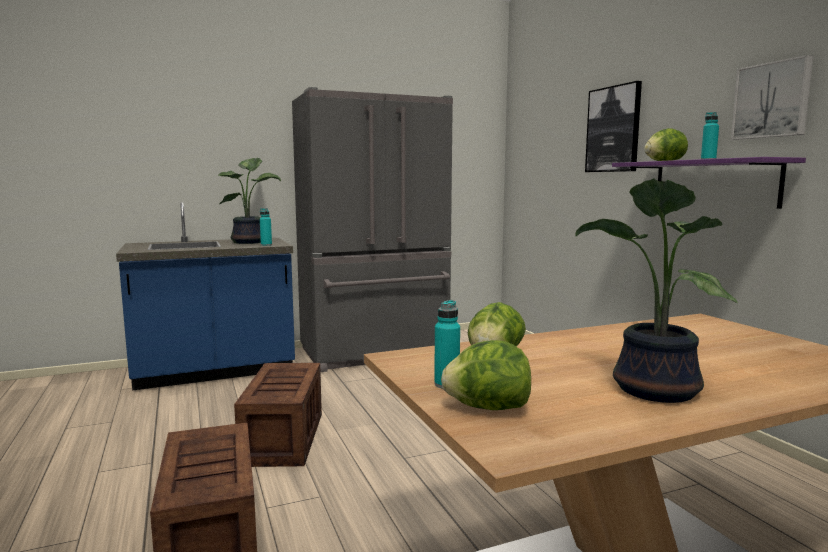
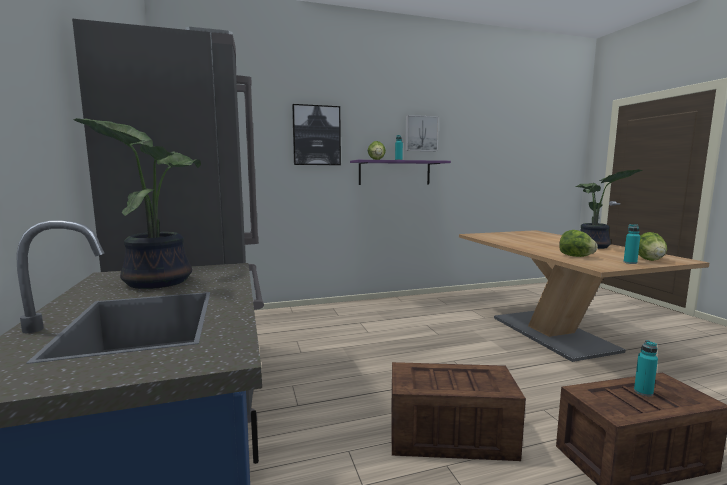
camera: 85 degrees left, 0 degrees up
turquoise bottle [260,208,272,246] -> turquoise bottle moved to [634,340,658,396]

